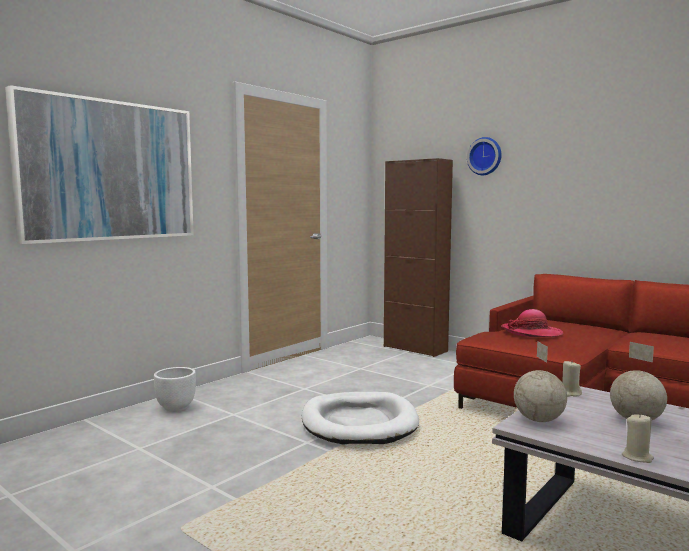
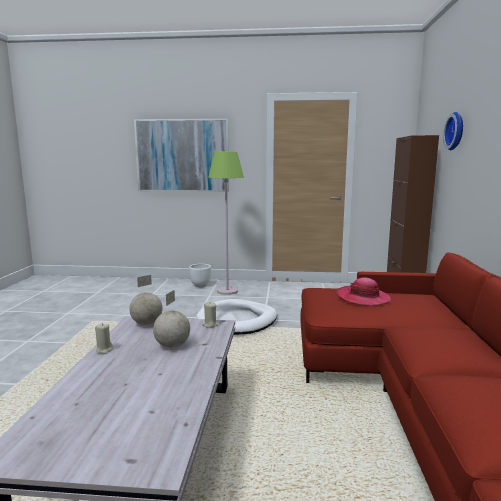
camera: 55 degrees right, 5 degrees up
none -> green floor lamp [208,152,244,295]

